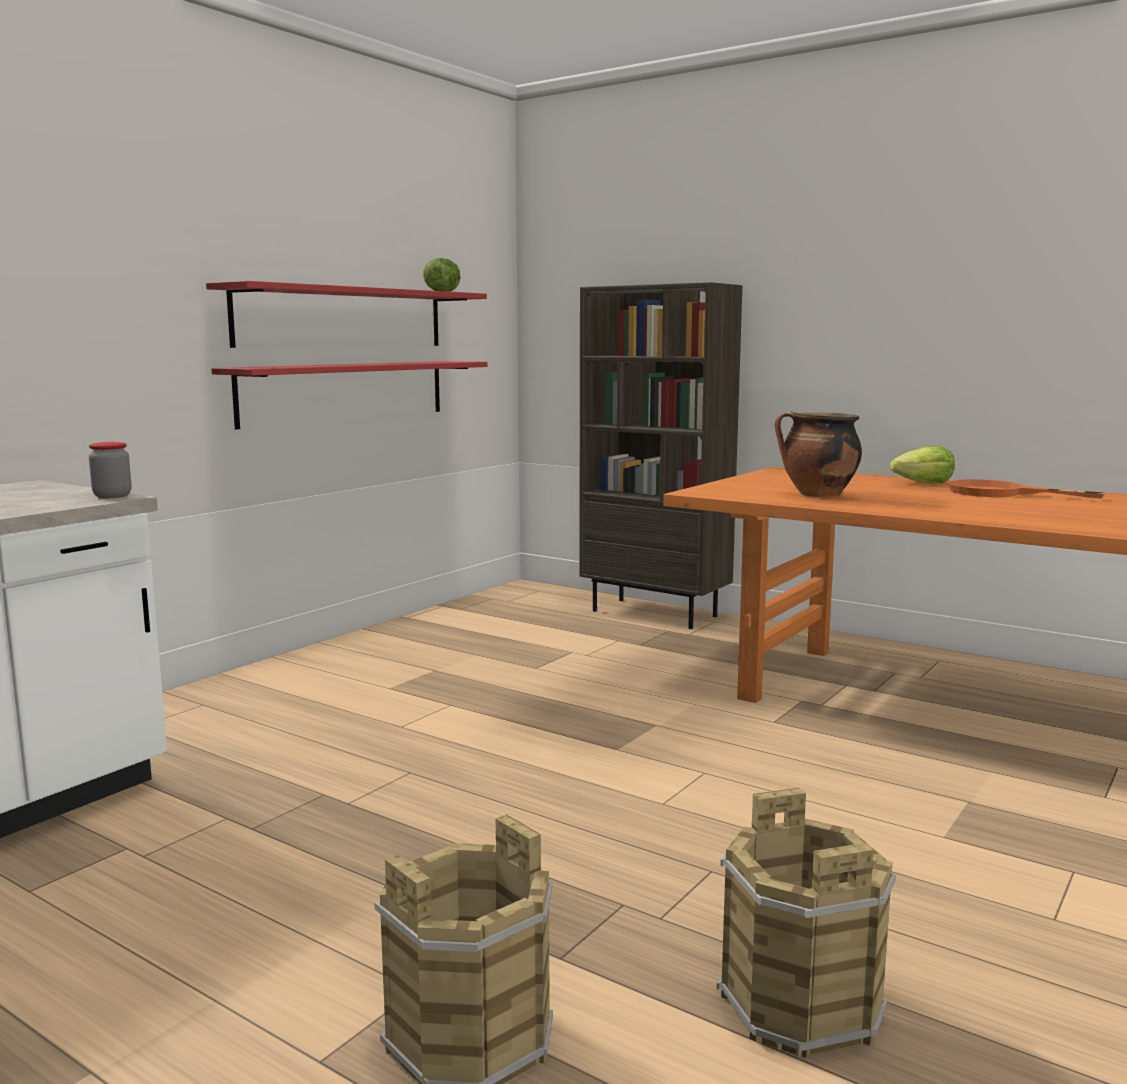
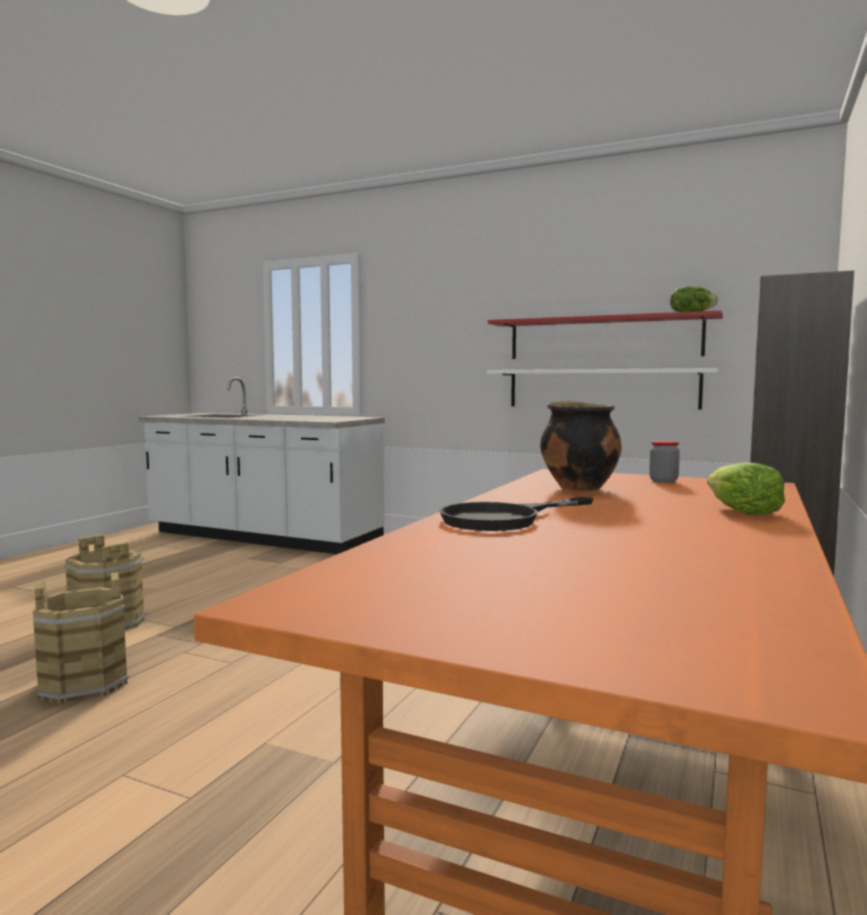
camera: 80 degrees right, 5 degrees down
jar [89,442,131,498] -> jar moved to [649,440,680,483]
red shelf [211,361,488,430] -> white shelf [487,368,720,410]
orange frying pan [948,479,1105,499] -> none
none -> black frying pan [439,497,593,531]

